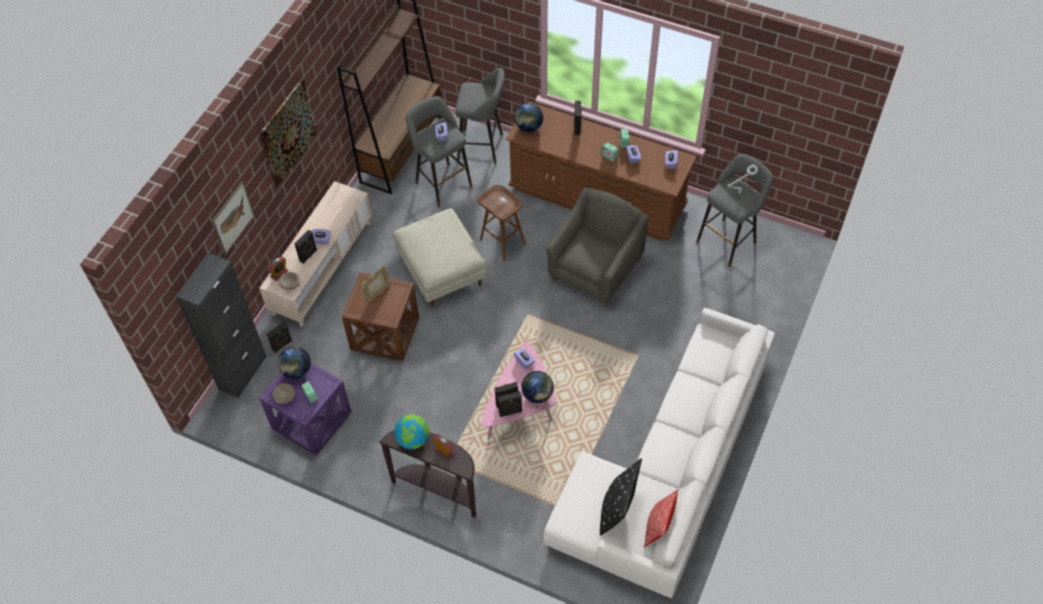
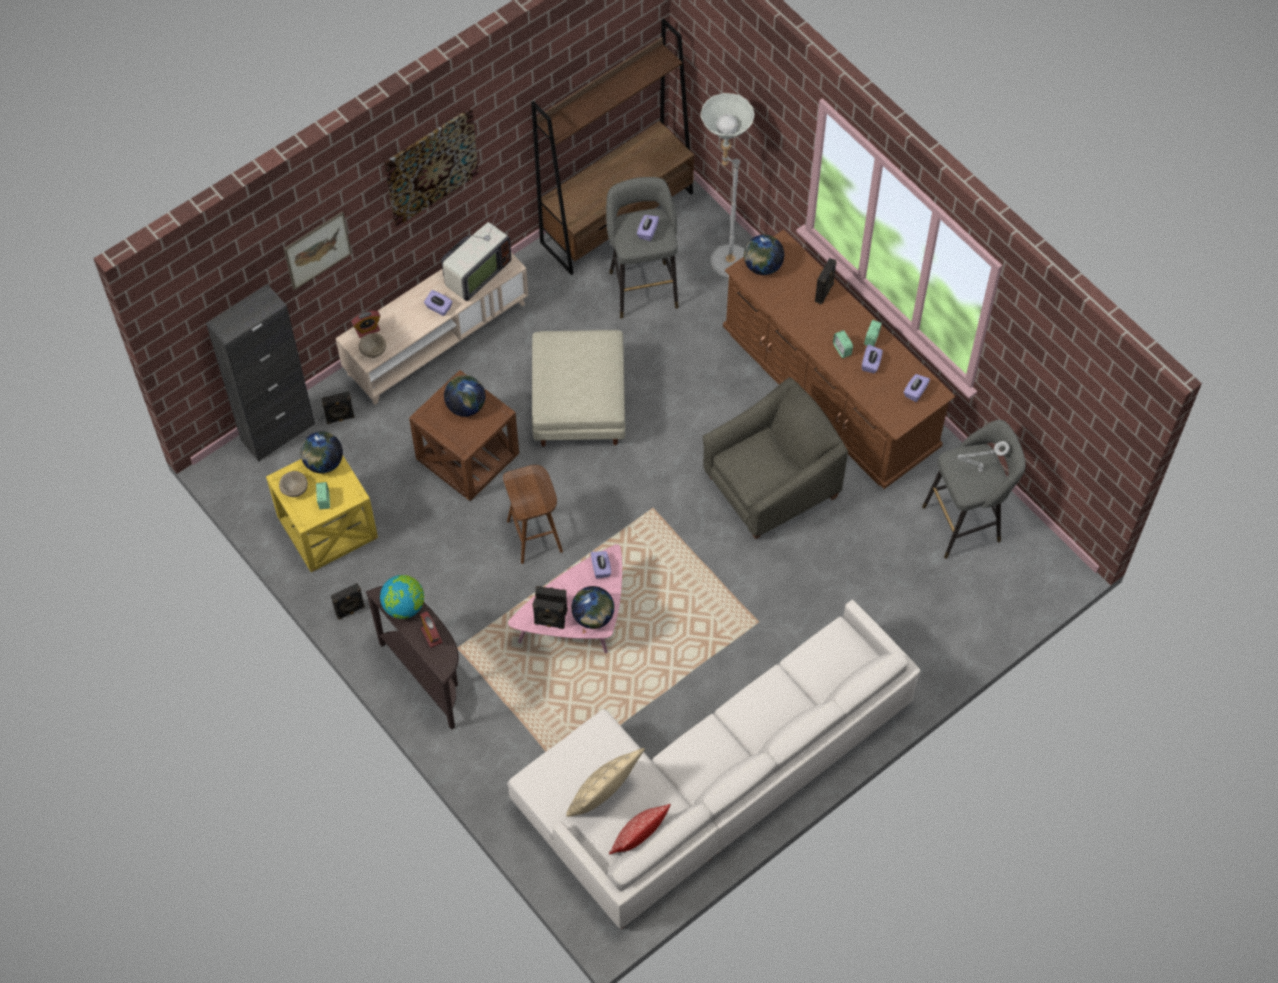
camera: 25 degrees right, 5 degrees up
purple side table [259,362,352,456] -> yellow side table [266,456,378,572]
black speaker [295,230,317,264] -> black speaker moved to [331,583,365,619]
picture frame [360,265,391,304] -> globe [444,375,485,417]
grey stool [456,68,504,164] -> grey floor lamp [701,93,755,279]
brown stool [477,185,526,261] -> brown stool moved to [503,465,563,564]
black pillow [600,458,642,535] -> beige pillow [566,748,645,817]
none -> television [441,207,511,301]

